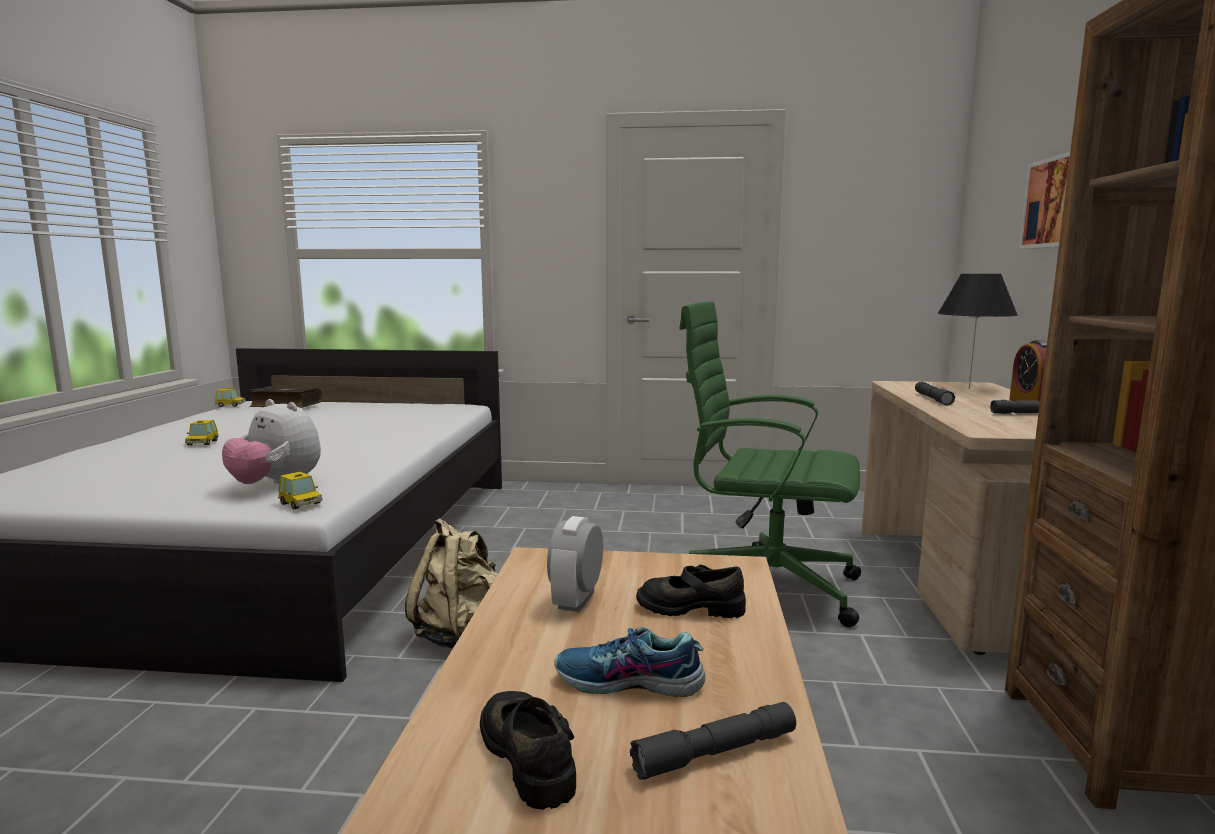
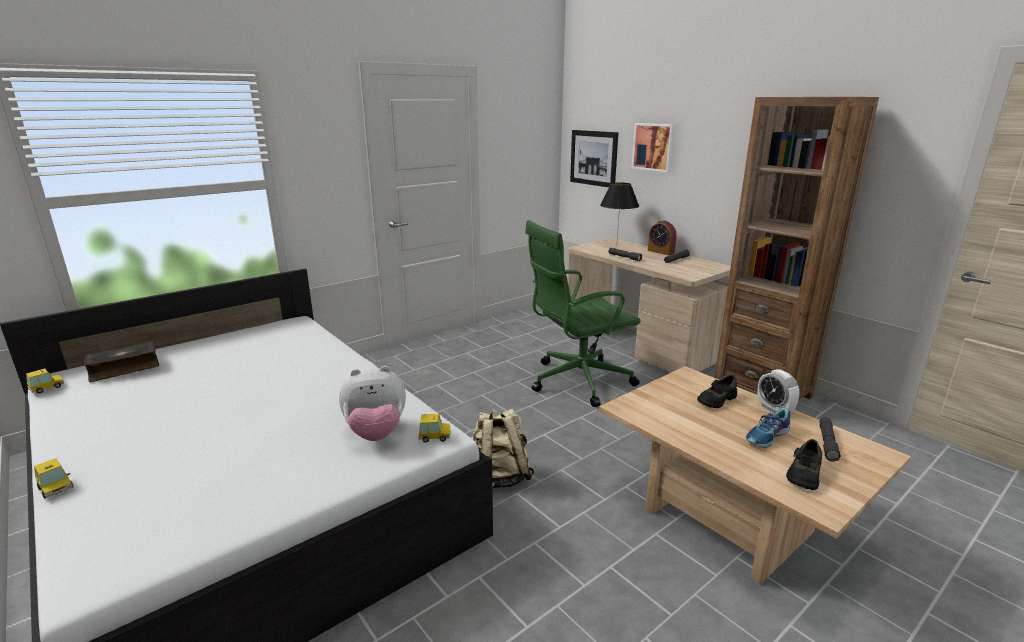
camera: 45 degrees left, 10 degrees up
toy car [185,420,219,445] -> toy car moved to [34,458,73,499]
black shoe [480,691,576,810] -> black shoe turned 75 degrees counterclockwise [786,439,822,490]
alarm clock [547,516,603,612] -> alarm clock moved to [757,369,800,413]
none -> picture [570,130,618,187]

